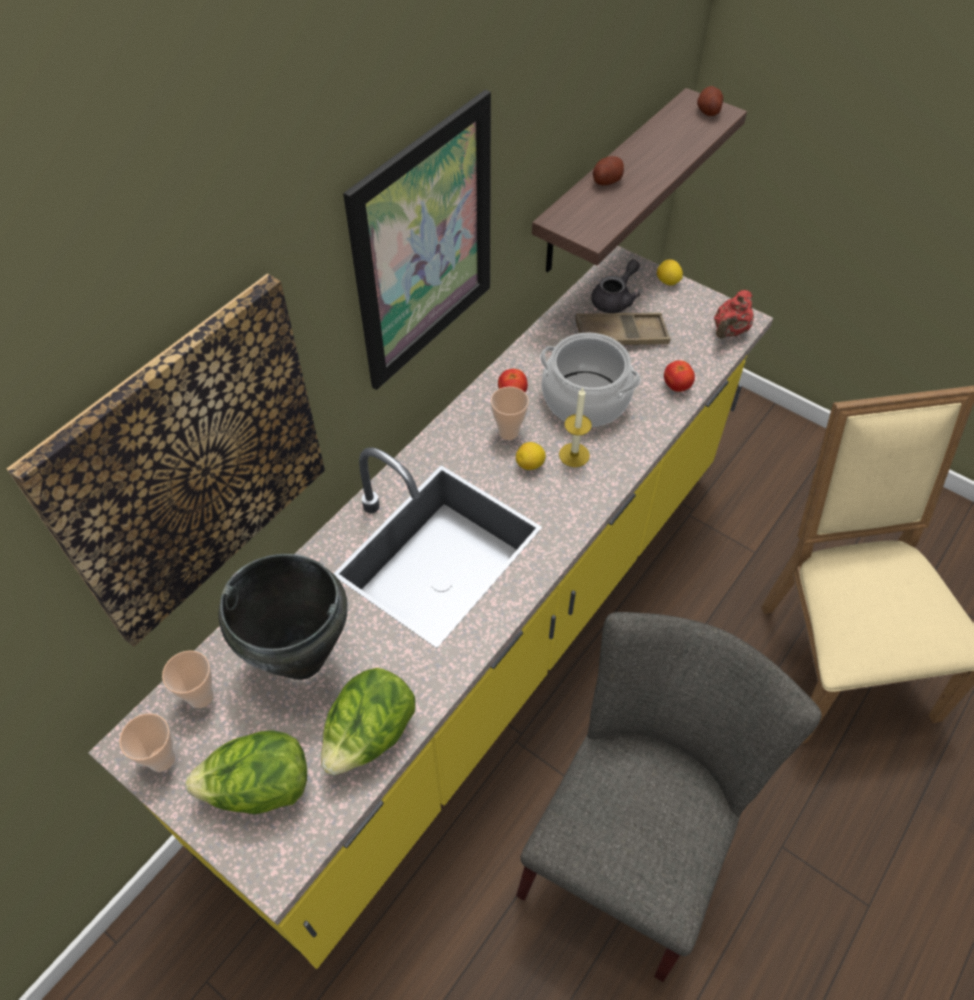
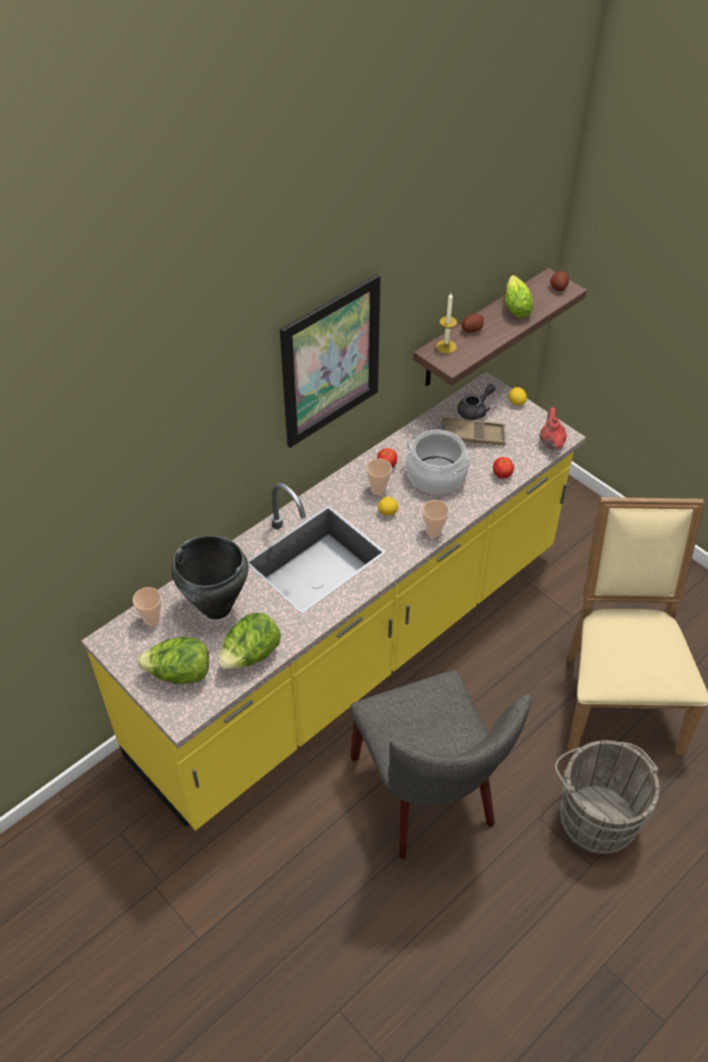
camera: 10 degrees right, 5 degrees down
picture [7,274,325,647] -> none
cup [119,713,176,772] -> cup moved to [422,500,449,538]
grey chair [516,612,821,982] -> grey chair turned 120 degrees clockwise [350,670,532,859]
candle [559,387,592,467] -> candle moved to [436,293,457,353]
red teapot [714,290,754,339] -> red teapot turned 135 degrees clockwise [539,407,567,450]
none -> lettuce [505,275,533,318]
none -> grey bucket [555,740,660,854]

